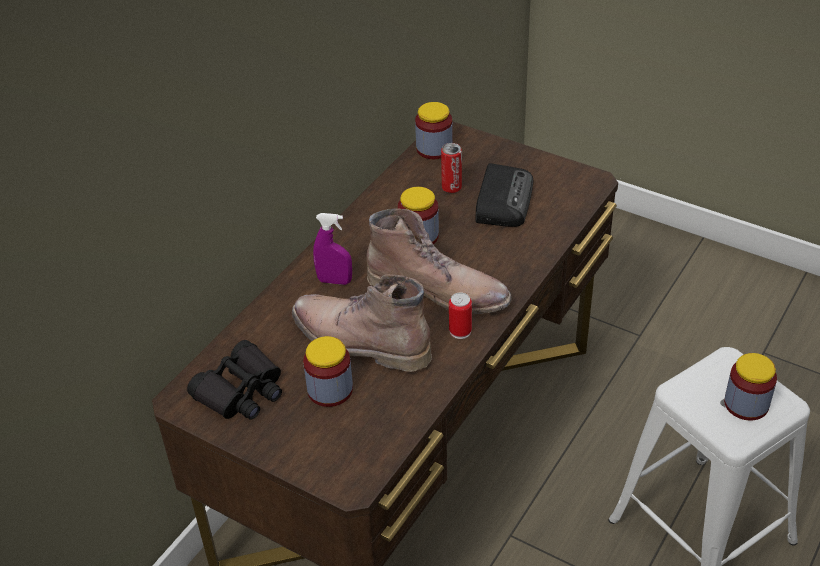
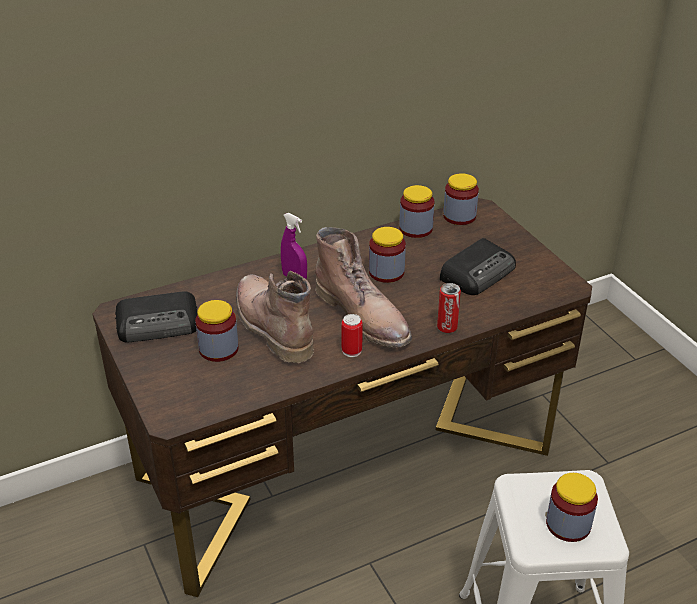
camera: 30 degrees right, 5 degrees down
black binoculars [187,340,282,420] -> radio [115,291,198,343]
can [441,143,462,193] -> can moved to [437,283,461,333]
none -> jar [399,185,435,238]

